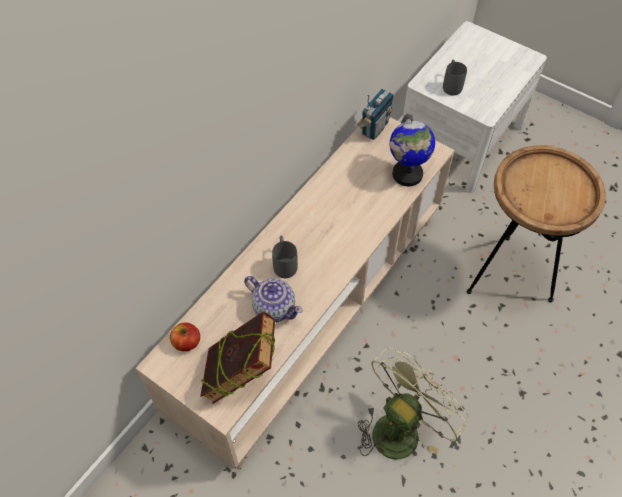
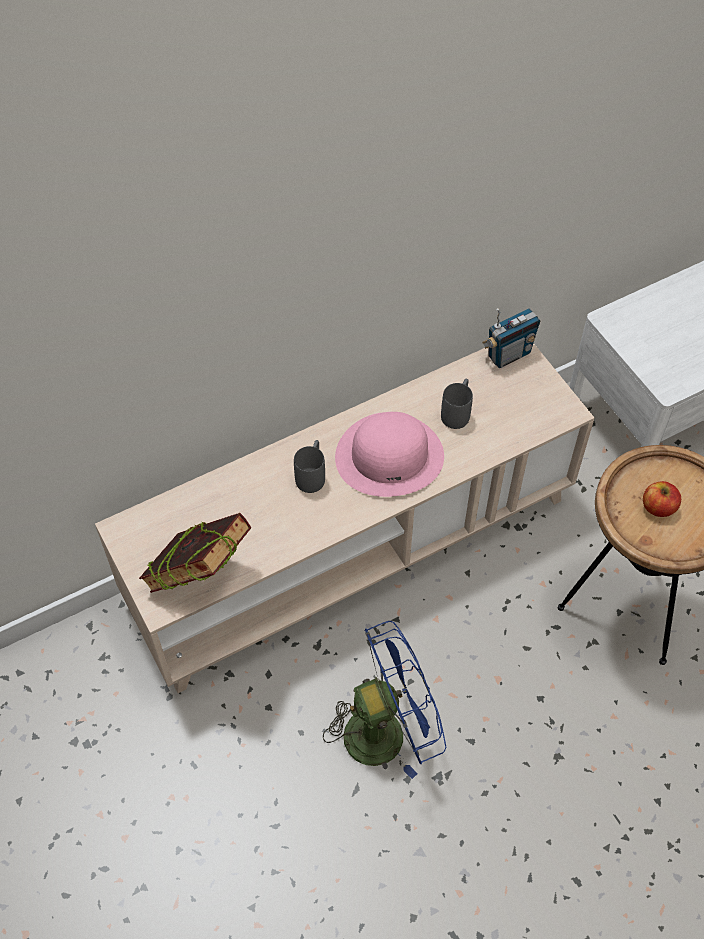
camera: 25 degrees right, 0 degrees up
apple [170,322,200,351] -> apple moved to [643,481,681,517]
teapot [244,276,303,322] -> none
green fan [358,347,469,460] -> blue fan [323,621,446,779]
globe [390,114,435,186] -> none
grey mug [443,59,467,95] -> grey mug moved to [441,379,473,429]
none -> pink hat [335,412,444,497]

